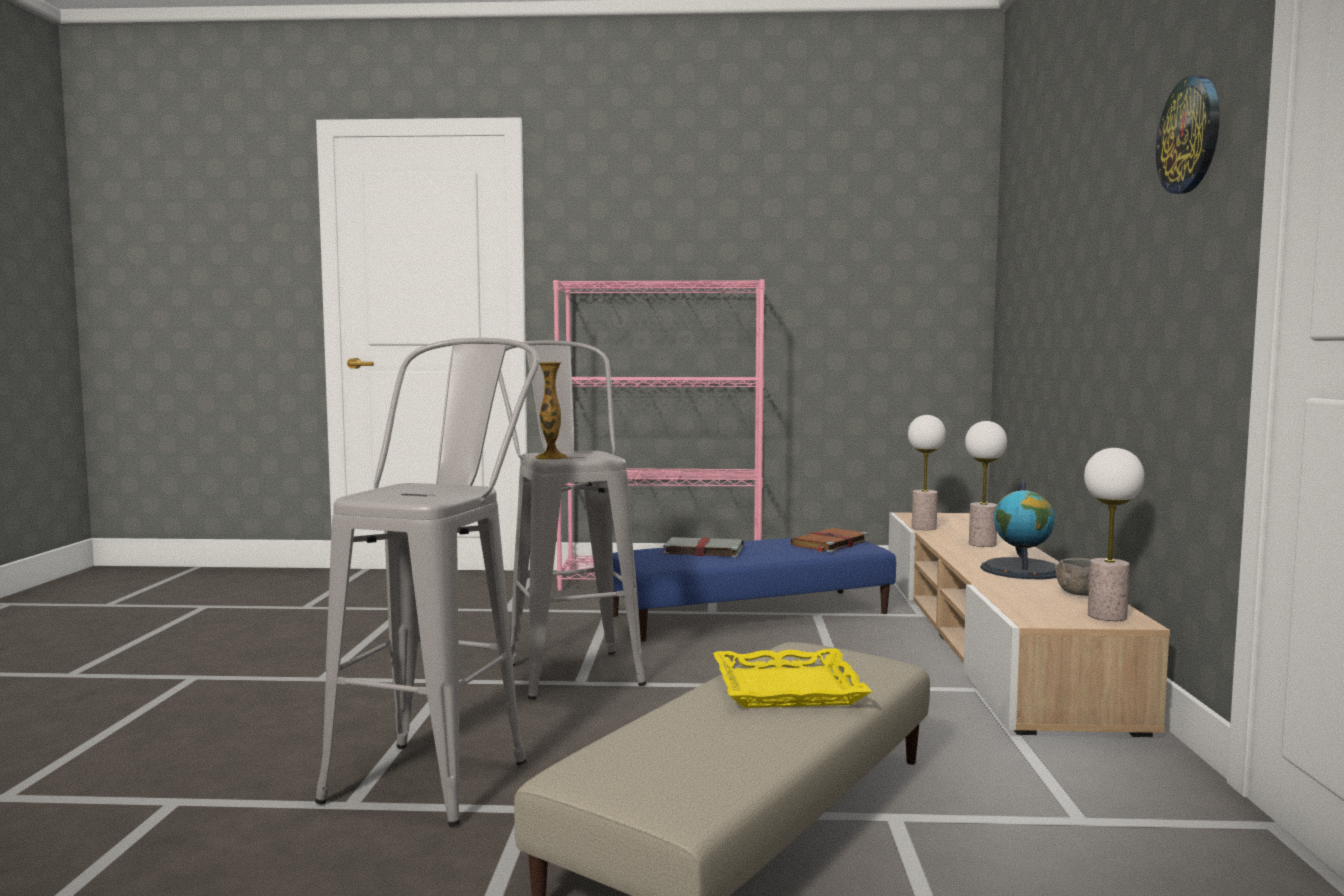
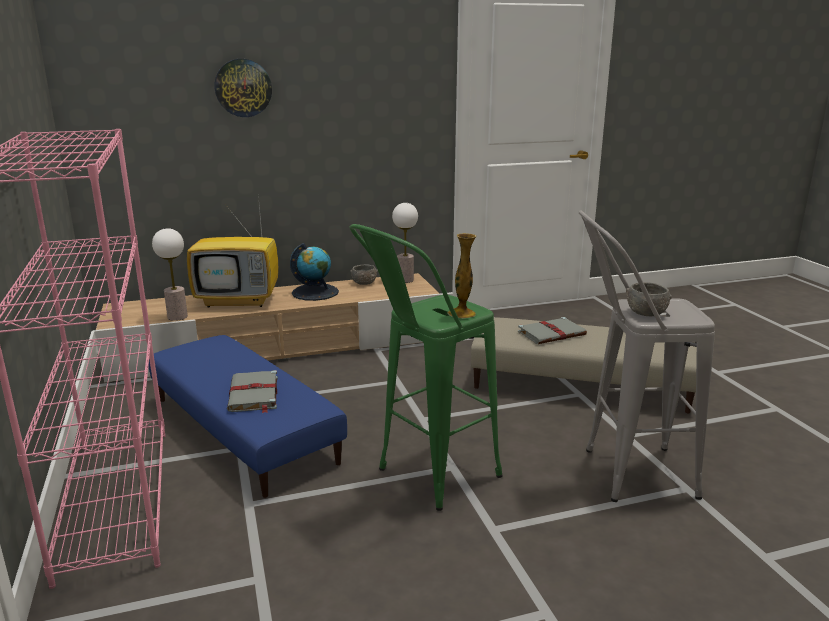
camera: 110 degrees left, 15 degrees up
grey stool [498,340,646,700] -> green stool [349,224,502,511]
yellow tray [713,648,872,708] -> grey book [518,317,587,344]
brown book [790,528,869,552] -> none
table lamp [965,421,1007,547] -> television [187,195,278,308]
wall clock [1156,76,1220,194] -> wall clock moved to [215,59,272,117]
none -> grey bowl [626,282,672,316]

